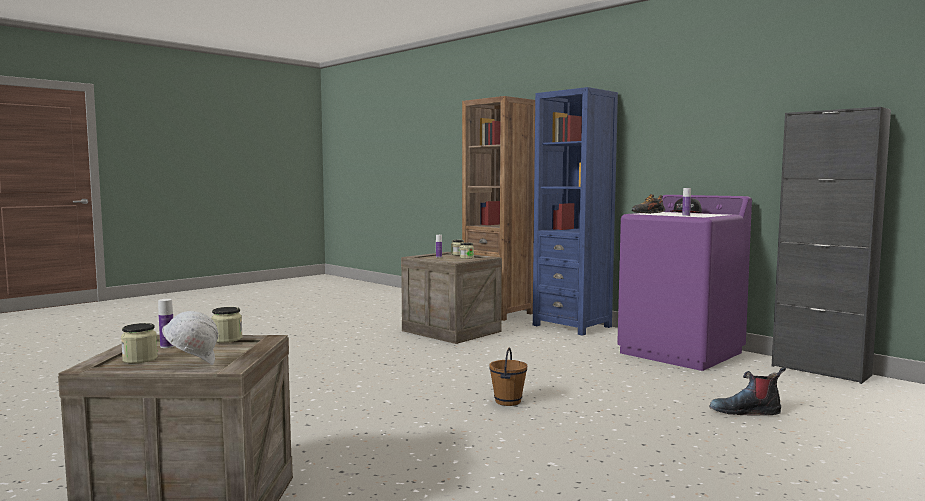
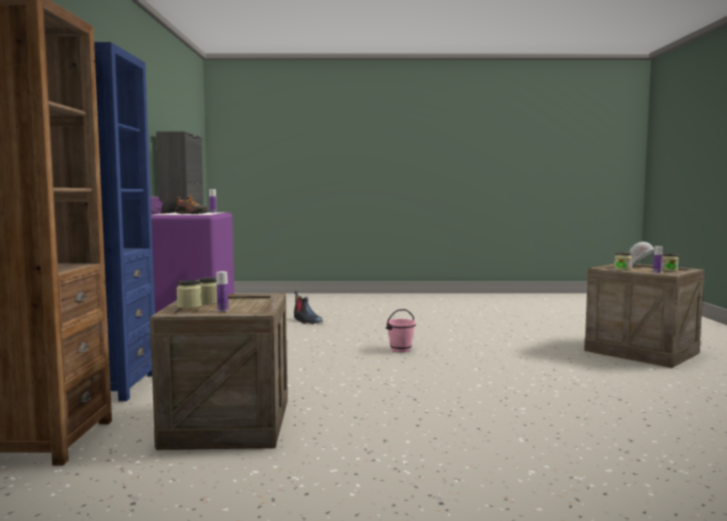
camera: 135 degrees left, 0 degrees up
brown bucket [489,348,527,406] -> pink bucket [386,309,416,352]

